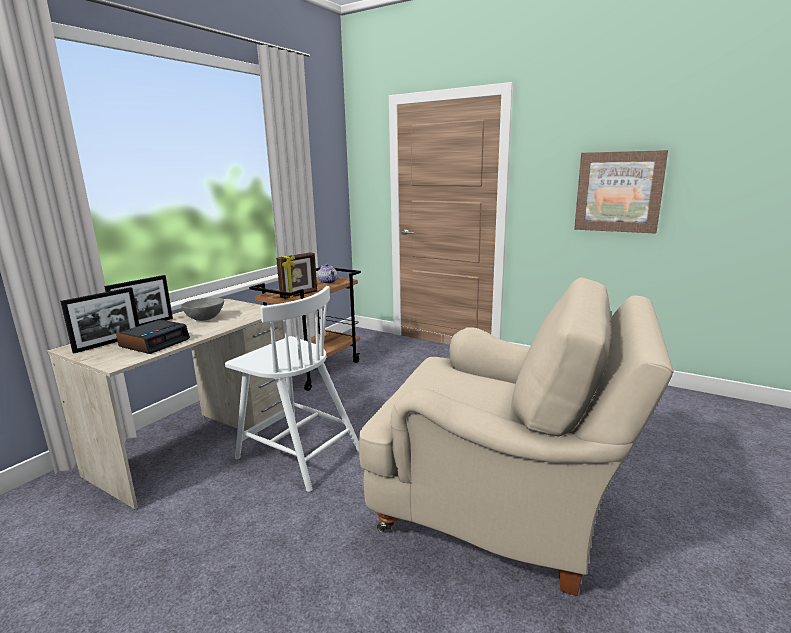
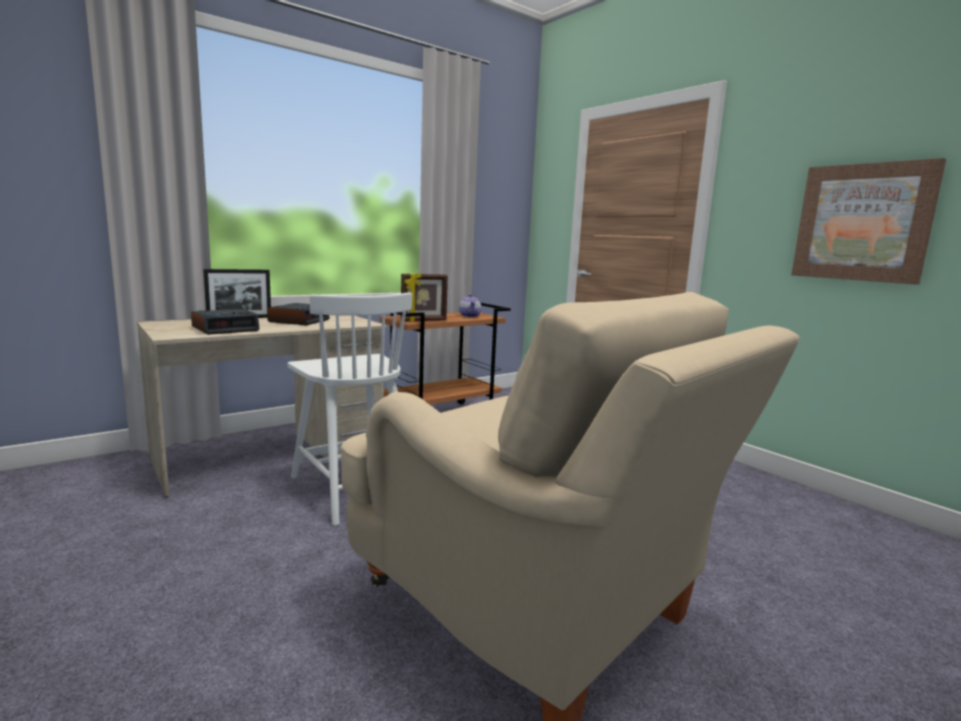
camera: 20 degrees right, 5 degrees down
picture frame [60,287,139,353] -> none
grey bowl [181,298,224,321] -> alarm clock [267,303,330,325]

